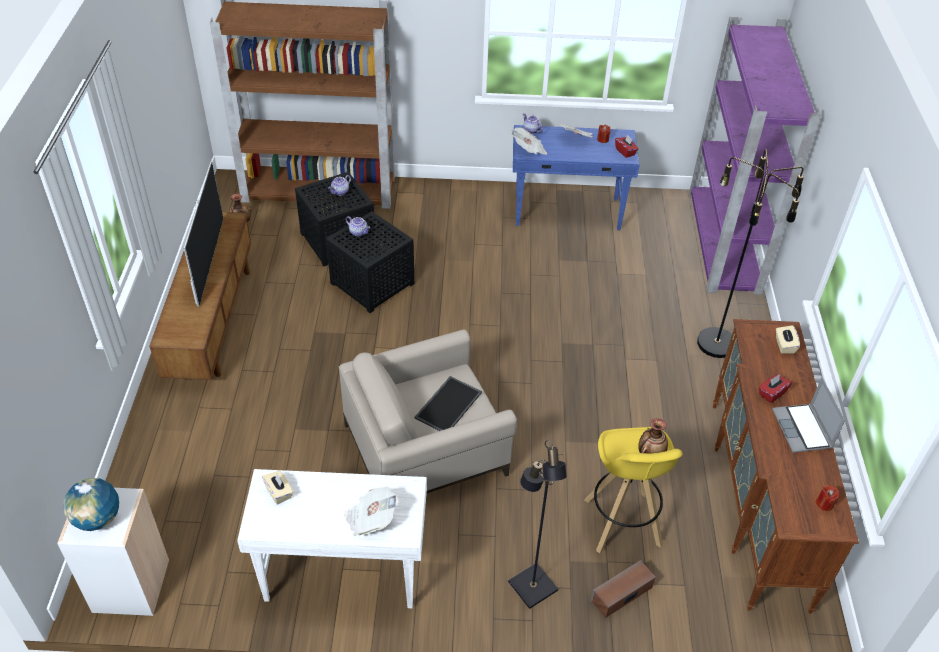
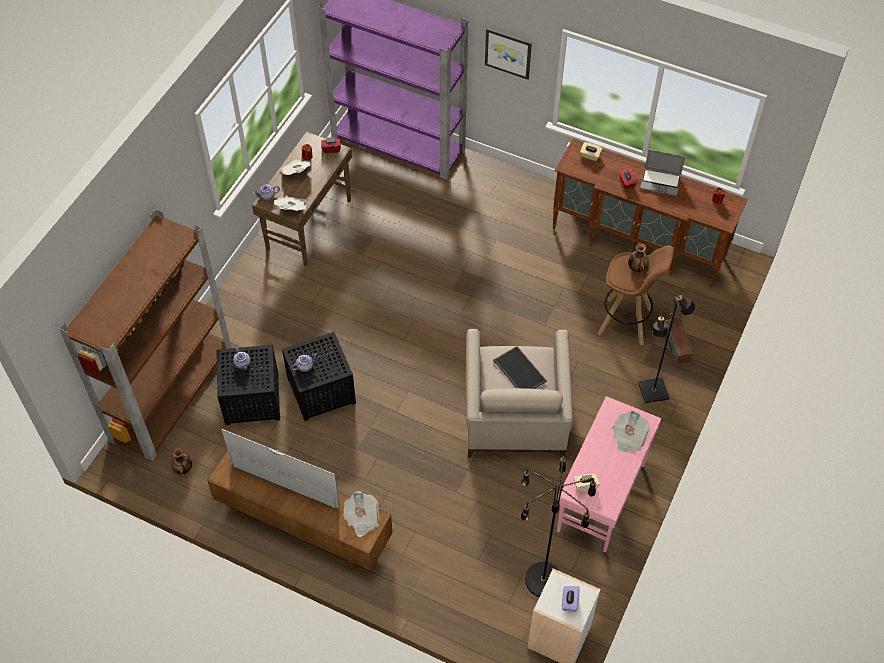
camera: 65 degrees left, 10 degrees up
globe [64,478,119,531] -> purple tissue box [562,586,579,612]
white console table [237,469,427,608] -> pink console table [557,396,662,553]
blue console table [513,125,640,230] -> brown console table [252,132,352,266]
yellow stool [584,427,682,553] -> brown stool [598,245,674,345]
floor lamp [697,149,804,358] -> floor lamp moved to [521,455,596,597]
none -> newspaper [343,491,379,537]
none -> picture [485,28,532,80]

